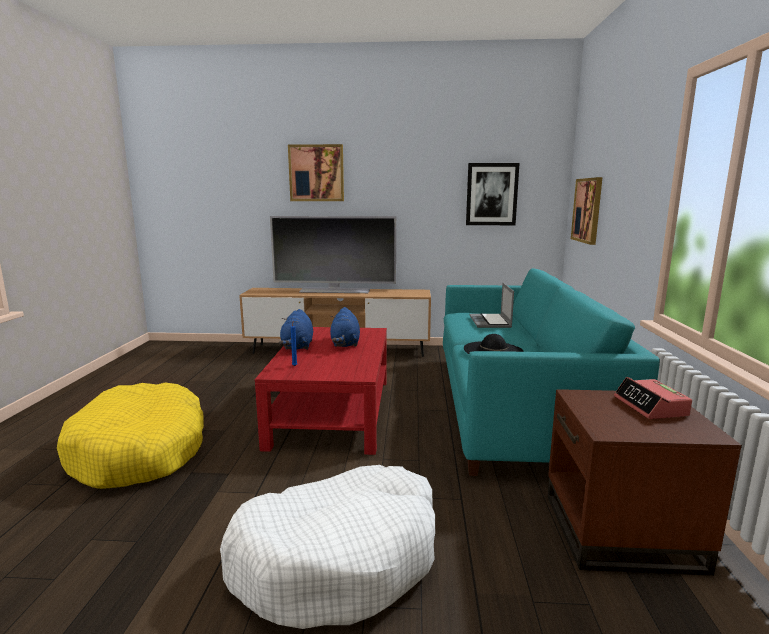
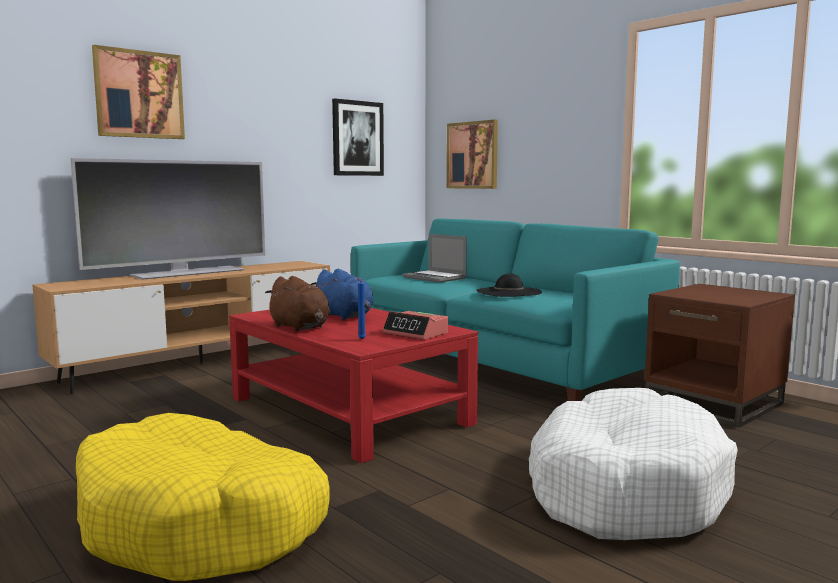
camera: 45 degrees left, 5 degrees down
blue plush toy [279,309,313,350] -> brown plush toy [265,276,330,331]
alarm clock [614,377,692,419] -> alarm clock moved to [382,311,448,340]

